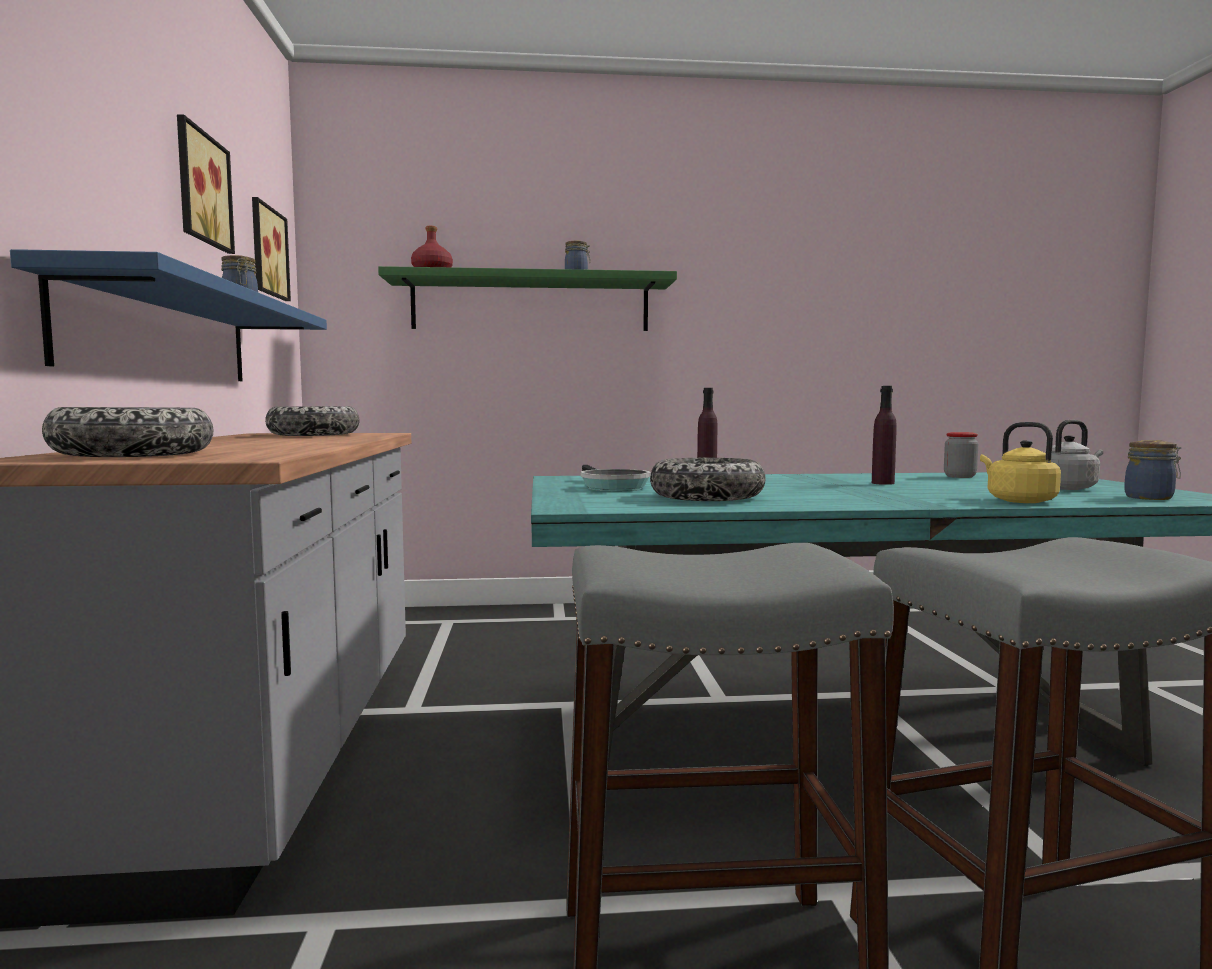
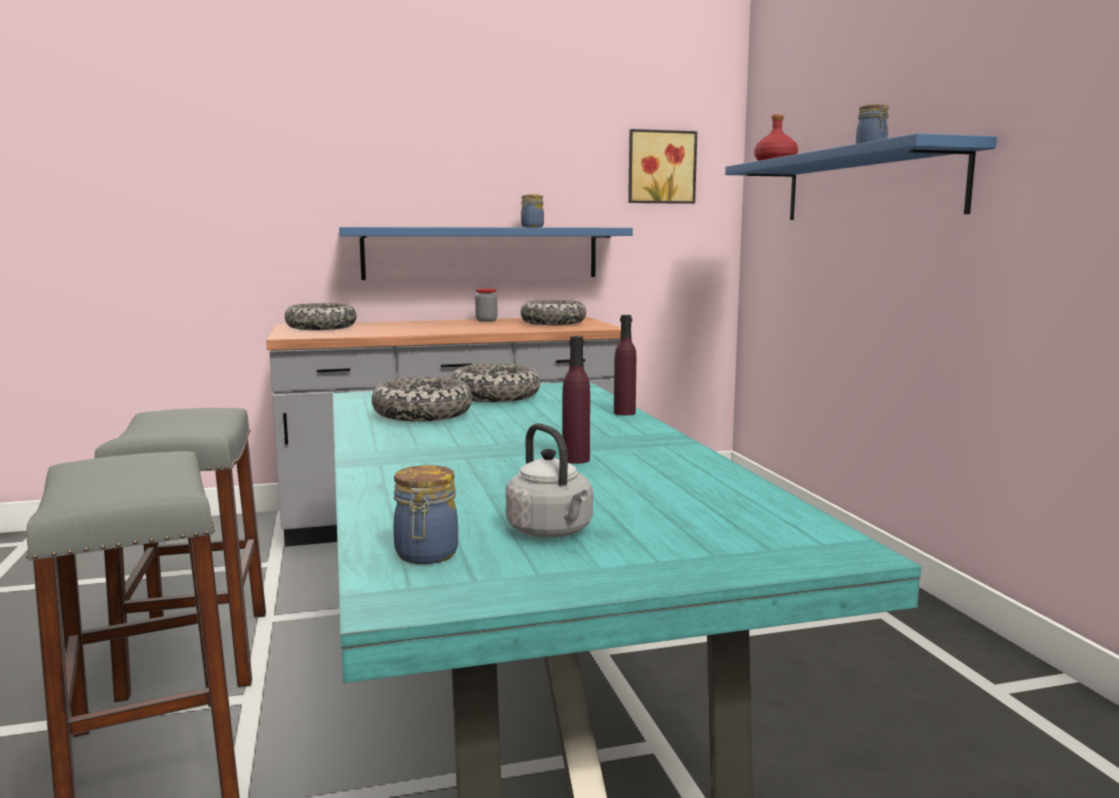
camera: 80 degrees right, 5 degrees up
picture [177,114,235,254] -> none
green shelf [378,266,677,331] -> blue shelf [725,133,997,220]
frying pan [581,465,651,491] -> bowl [451,363,540,402]
jar [944,432,978,478] -> jar moved to [475,288,497,322]
yellow kettle [980,422,1061,503] -> none

